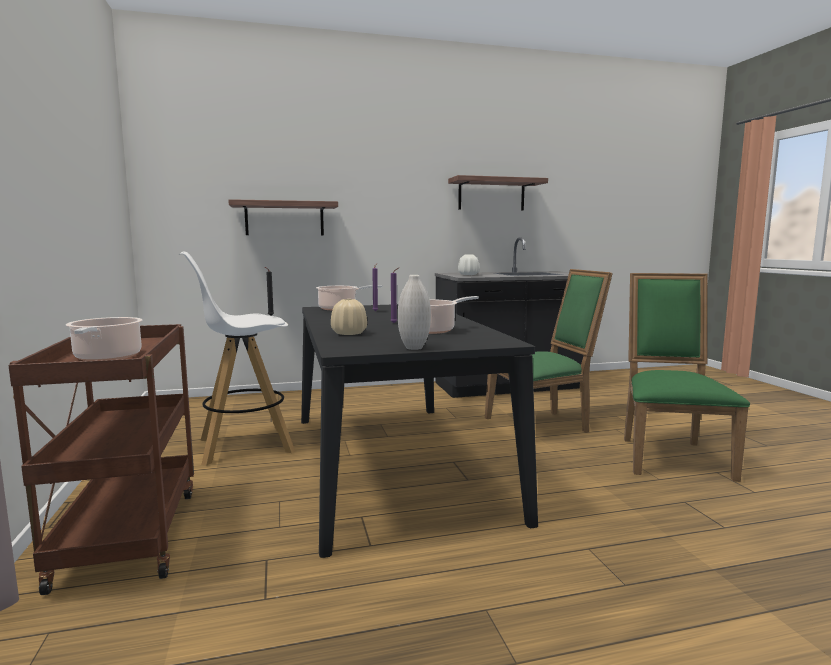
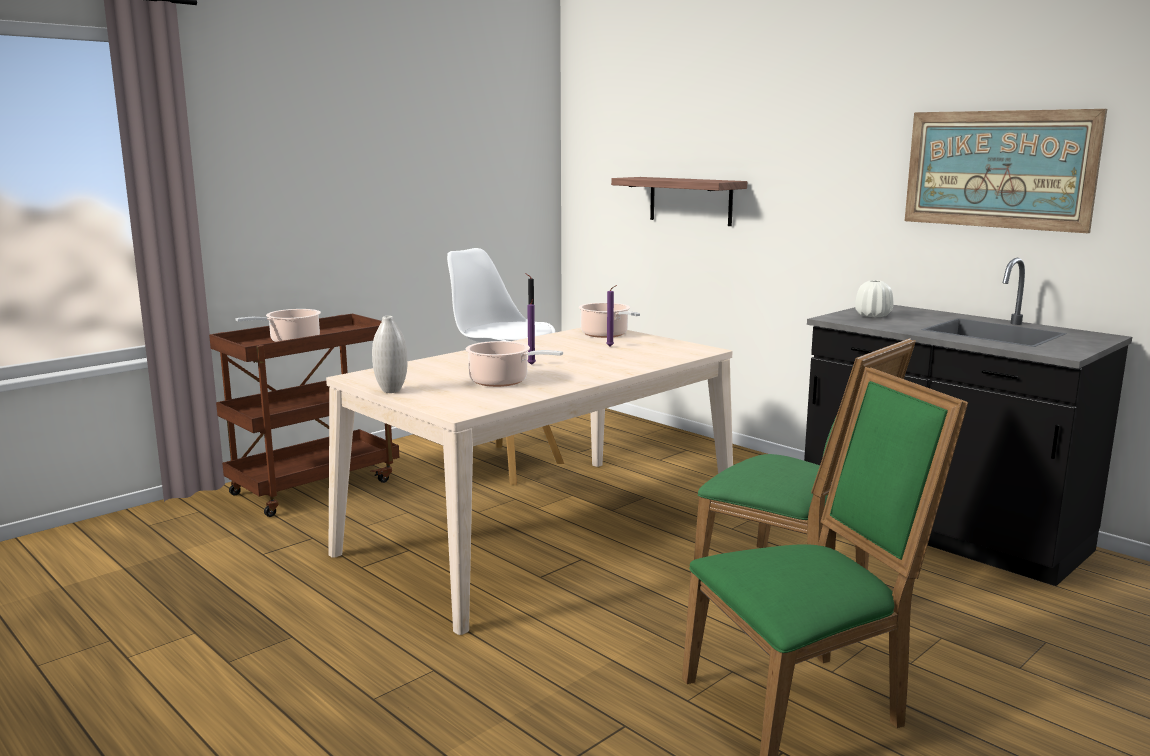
camera: 60 degrees right, 5 degrees up
black dining table [301,304,538,558] -> beige dining table [326,328,733,635]
beige vase [331,299,367,335] -> none
shelf [448,175,548,211] -> picture [905,109,1107,233]

